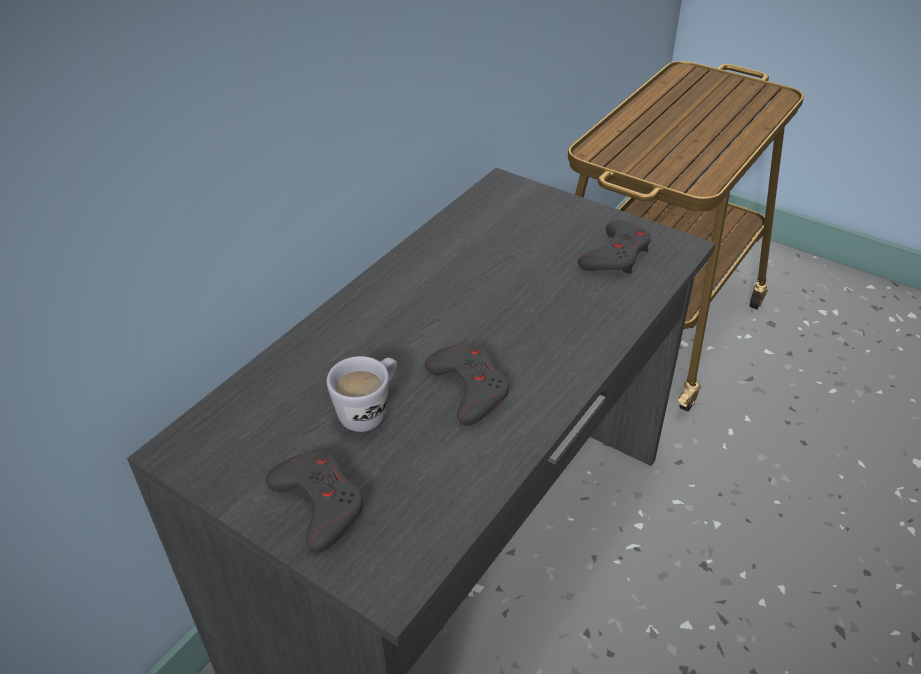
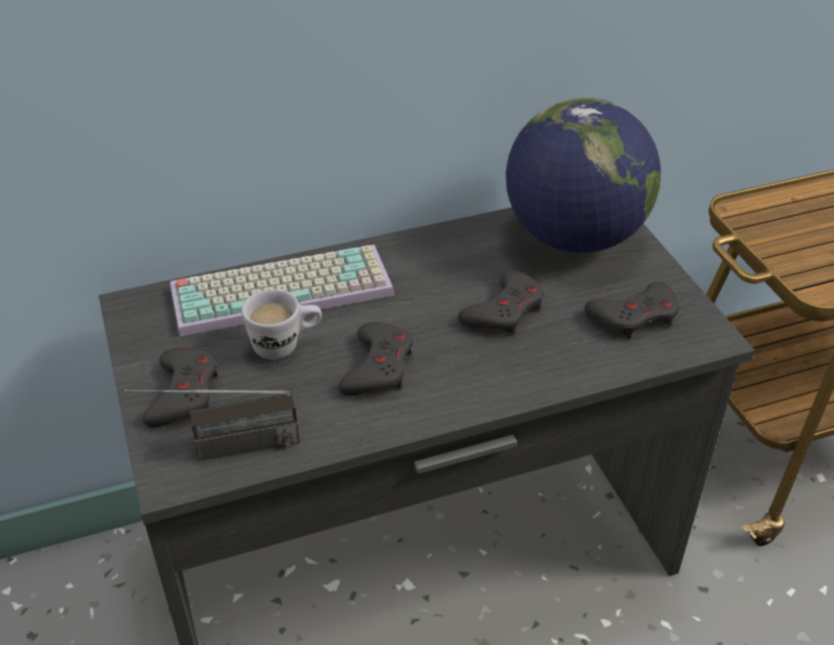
camera: 35 degrees right, 0 degrees up
none -> radio [125,389,299,461]
none -> keyboard [170,245,395,337]
none -> grey game controller [458,271,544,334]
none -> globe [506,98,661,253]

